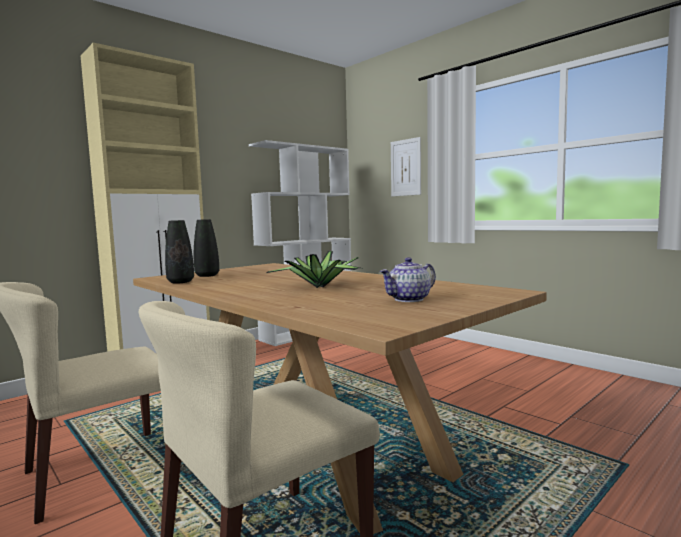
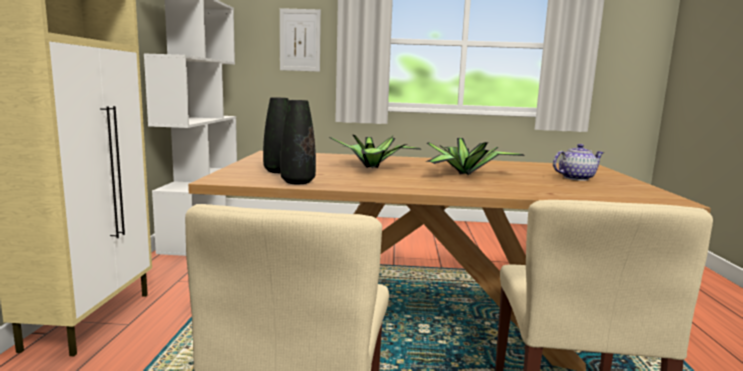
camera: 45 degrees left, 5 degrees up
teapot [380,257,436,302] -> teapot turned 120 degrees counterclockwise [553,144,604,181]
none -> potted plant [330,135,421,168]

